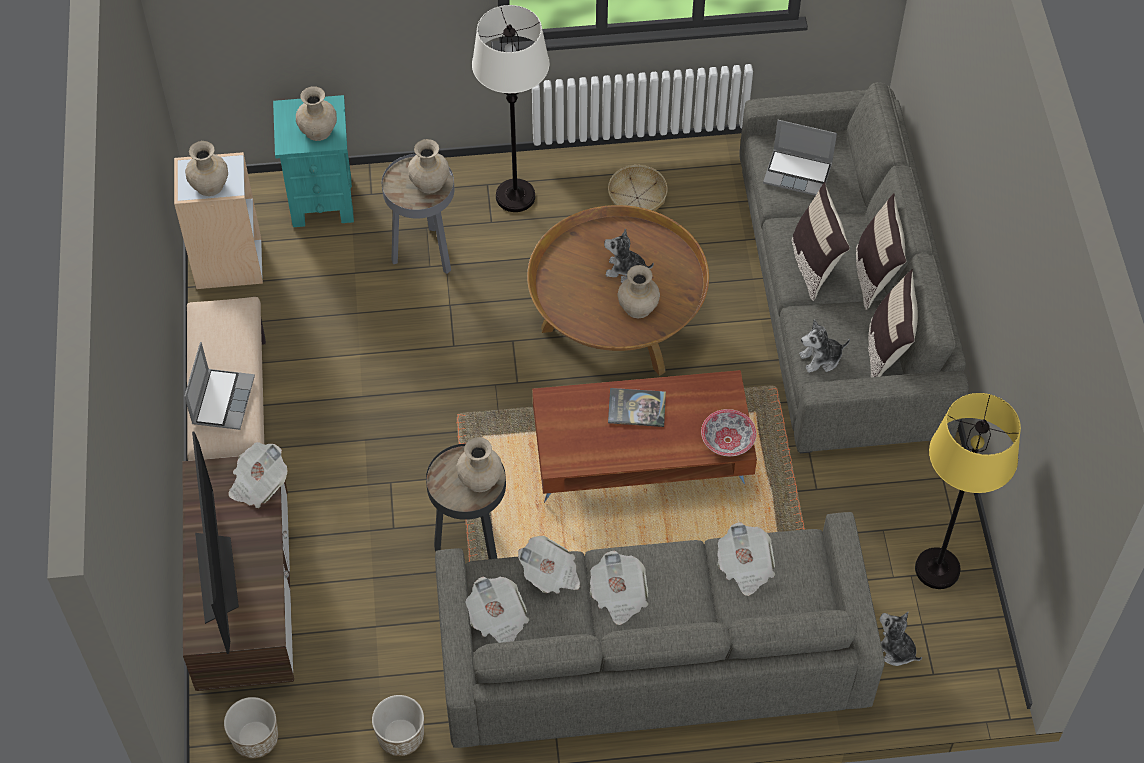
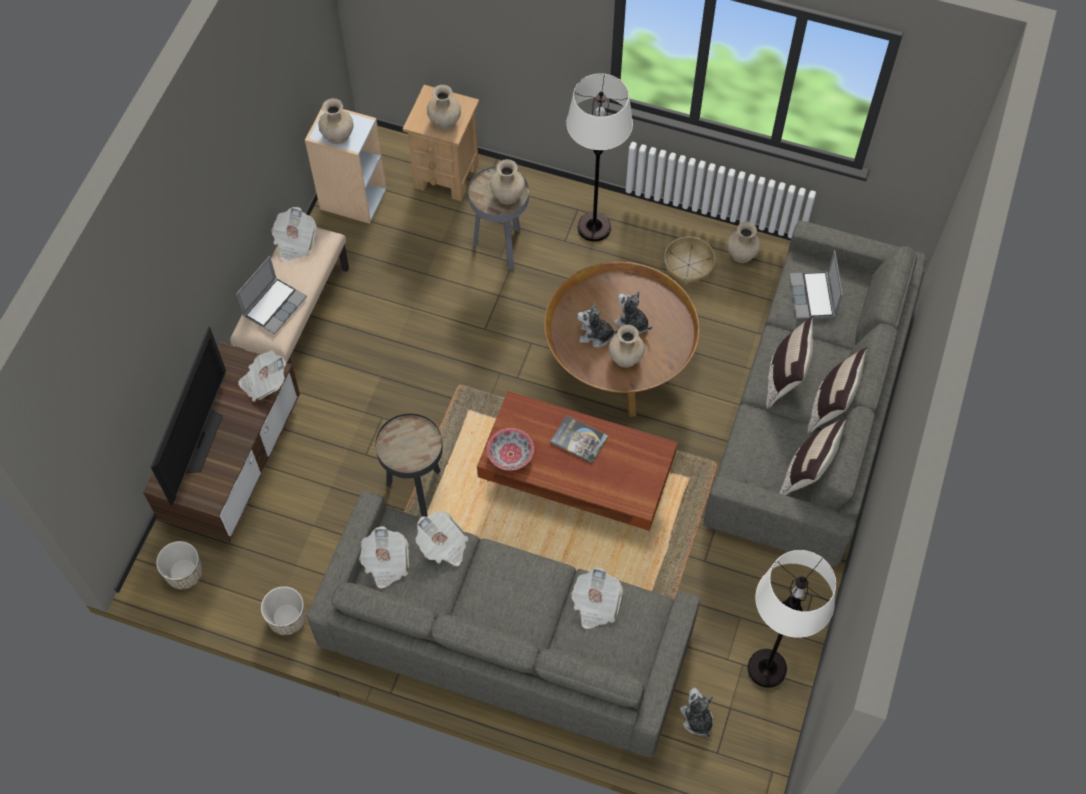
camera: 25 degrees right, 5 degrees up
turquoise nightstand [273,95,354,227] -> beige nightstand [403,85,479,201]
beige vase [456,437,503,492] -> beige vase moved to [727,222,761,263]
newspaper [590,551,648,625] -> newspaper moved to [271,207,317,261]
bowl [701,409,756,456] -> bowl moved to [487,428,534,470]
laptop [763,120,837,196] -> laptop turned 45 degrees clockwise [789,250,843,319]
plush toy [799,319,850,373] -> plush toy moved to [577,302,618,347]
yellow floor lamp [915,393,1021,589] -> white floor lamp [748,550,836,688]

